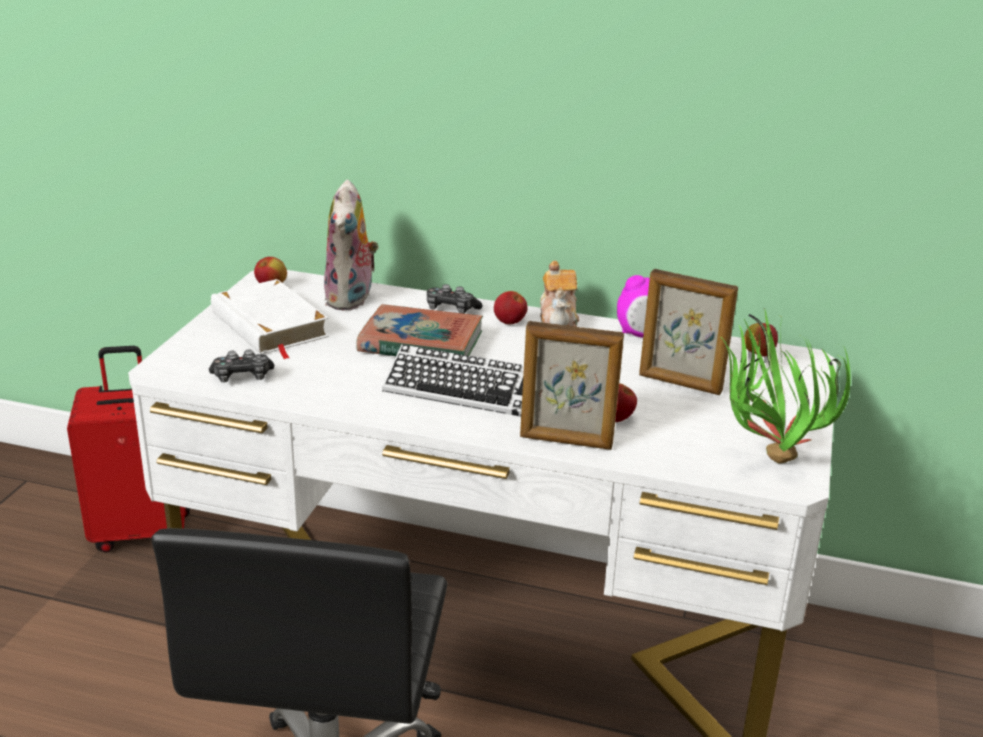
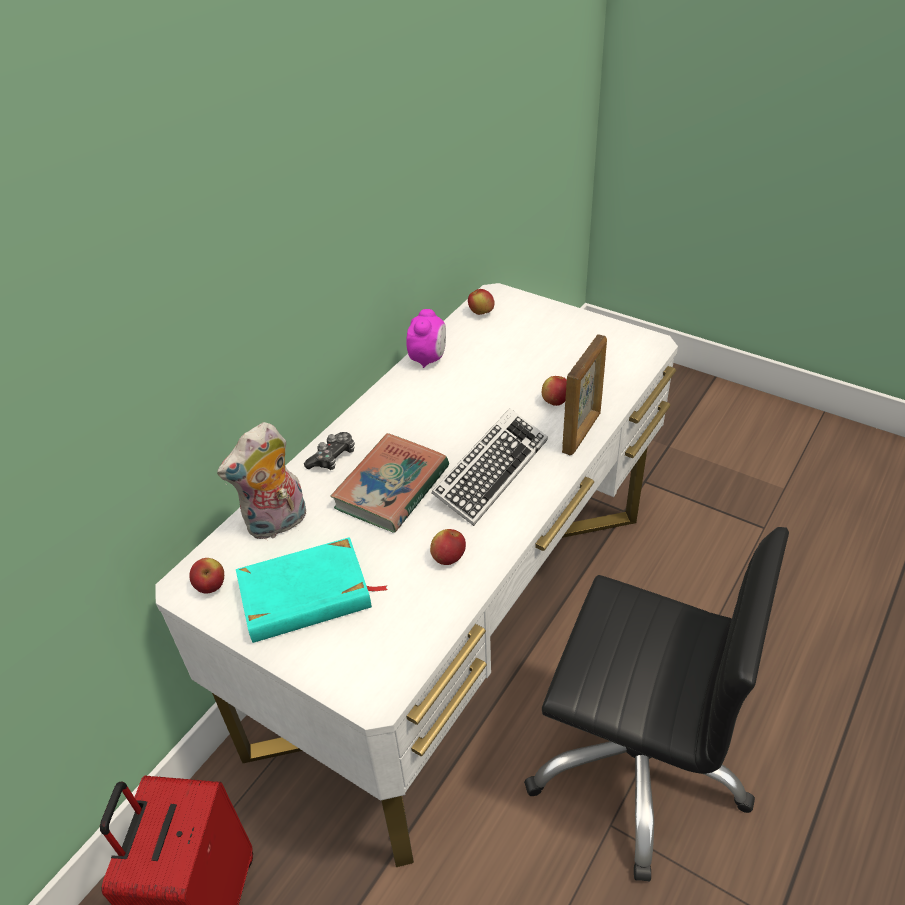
camera: 70 degrees left, 15 degrees up
game controller [209,349,274,382] -> none
white book [211,279,329,359] -> turquoise book [236,537,388,643]
plush toy [324,180,379,311] -> plush toy turned 120 degrees clockwise [217,422,306,539]
apple [494,291,528,325] -> apple moved to [430,529,466,565]
teapot [540,261,579,327] -> none
picture frame [639,269,738,395] -> none
potted plant [720,310,851,463] -> none

